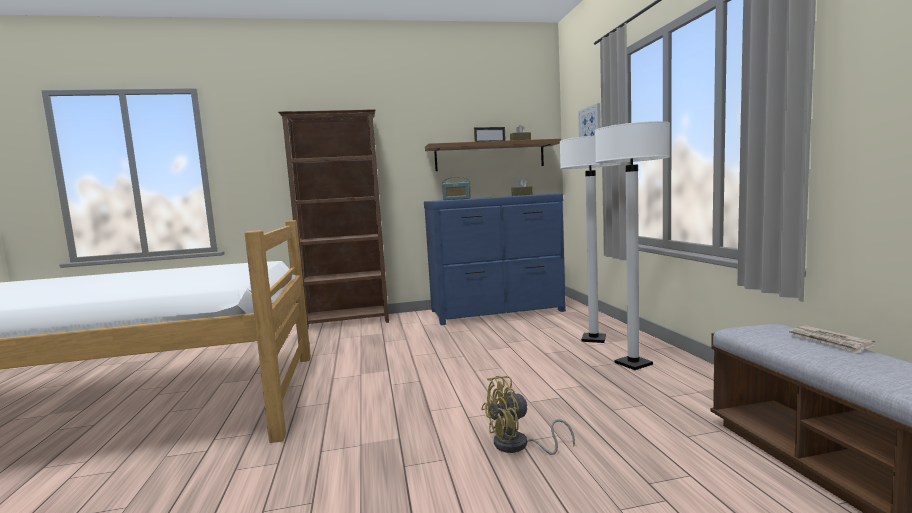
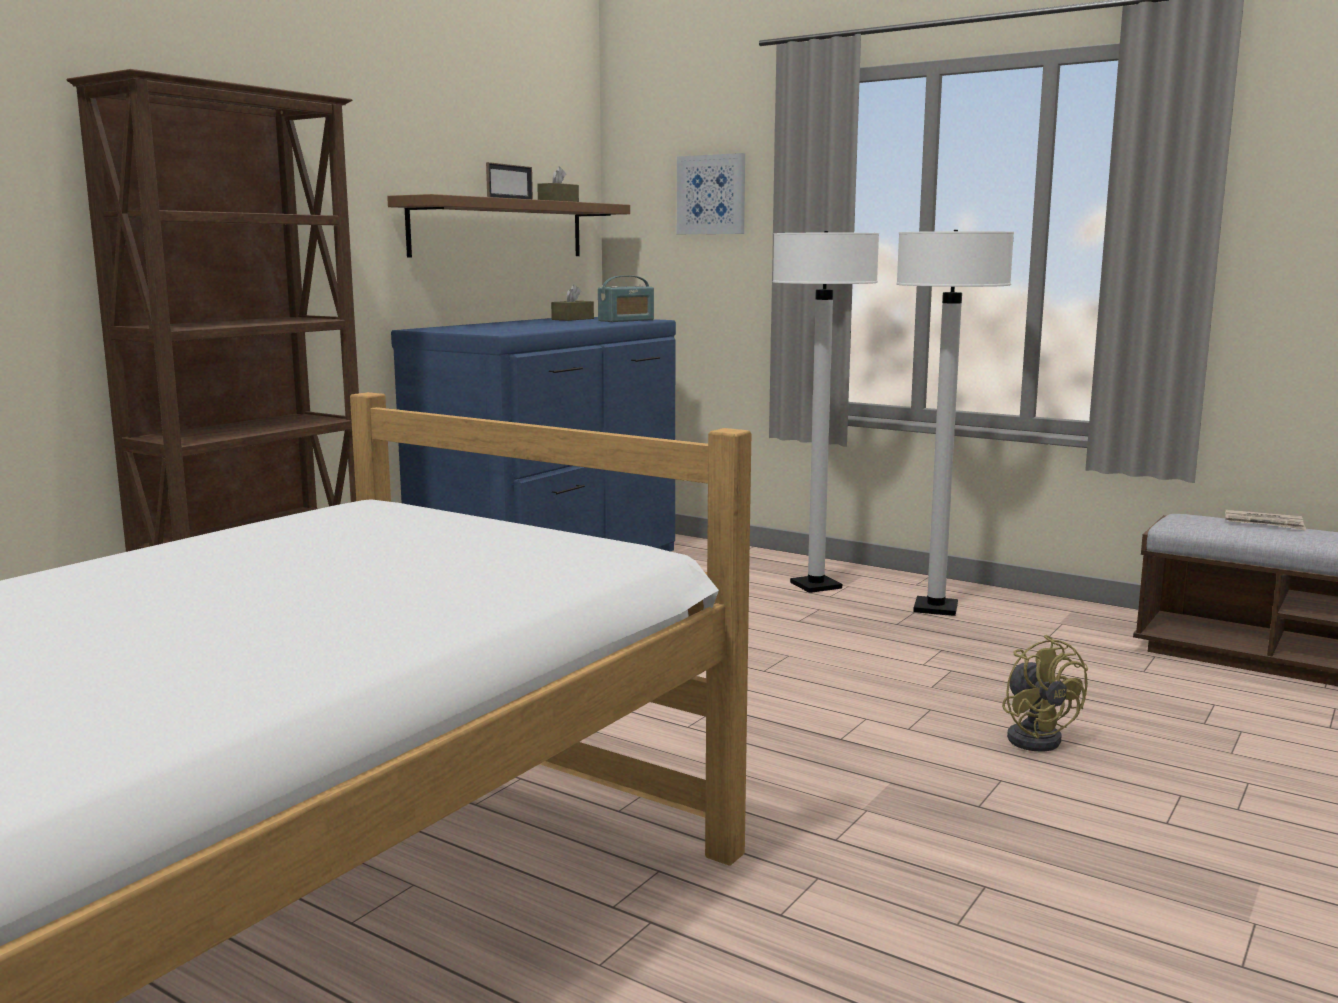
camera: 45 degrees left, 5 degrees up
radio [442,177,471,200] -> radio moved to [598,275,654,322]
yellow fan [481,376,575,455] -> yellow fan turned 45 degrees counterclockwise [1002,635,1088,752]

